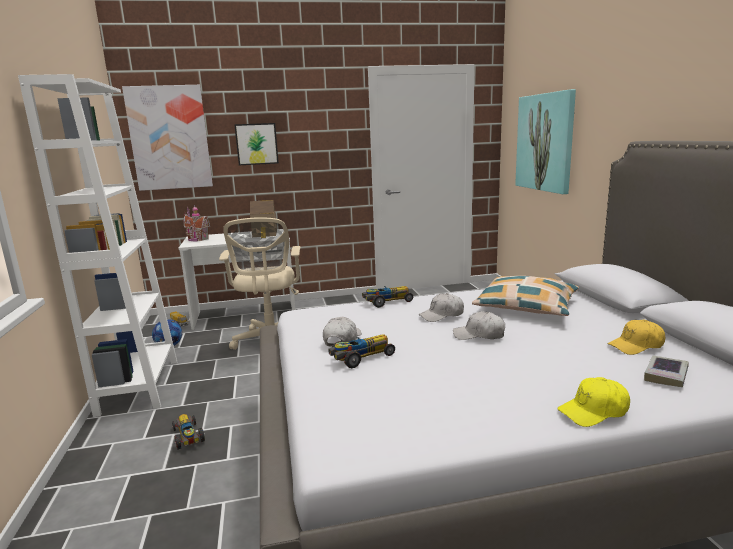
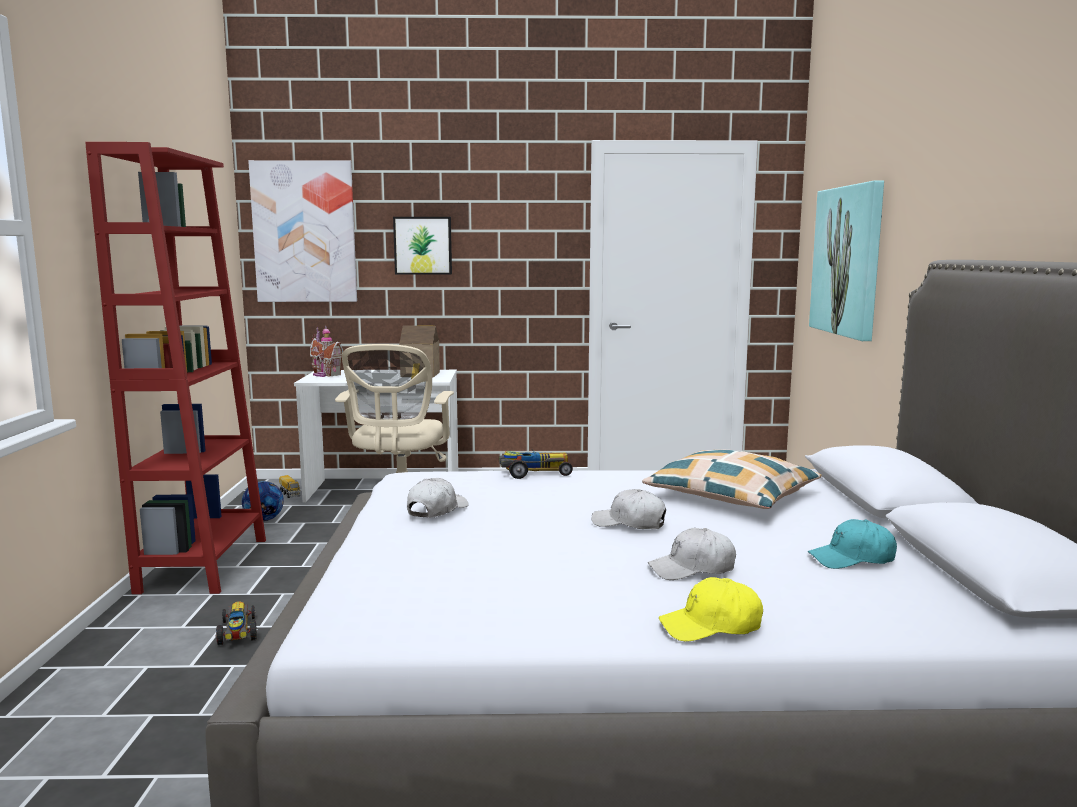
camera: 10 degrees right, 5 degrees down
white bookcase [18,74,177,417] -> red bookcase [85,142,266,594]
toy car [328,335,395,368] -> none
white cap [418,293,464,322] -> white cap moved to [648,528,736,580]
yellow cap [607,320,665,355] -> turquoise cap [808,519,897,569]
book [644,356,689,387] -> none

